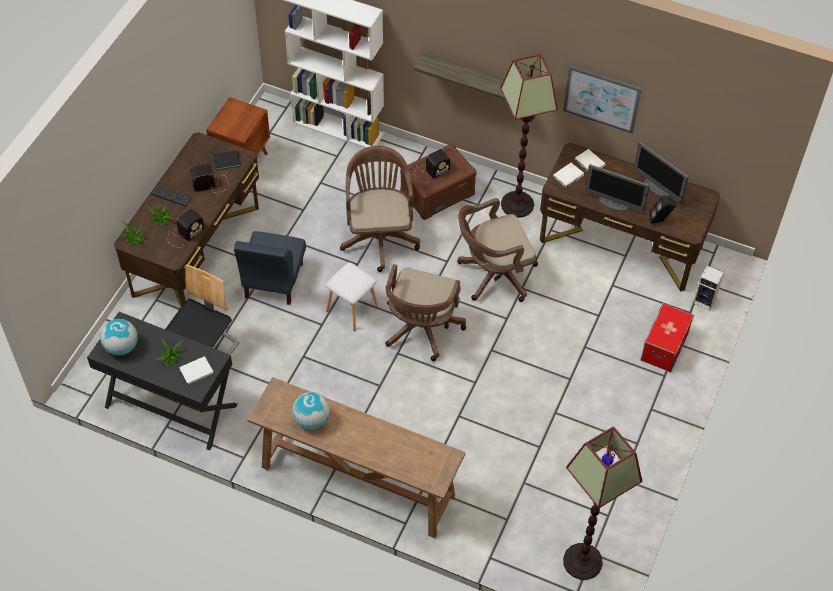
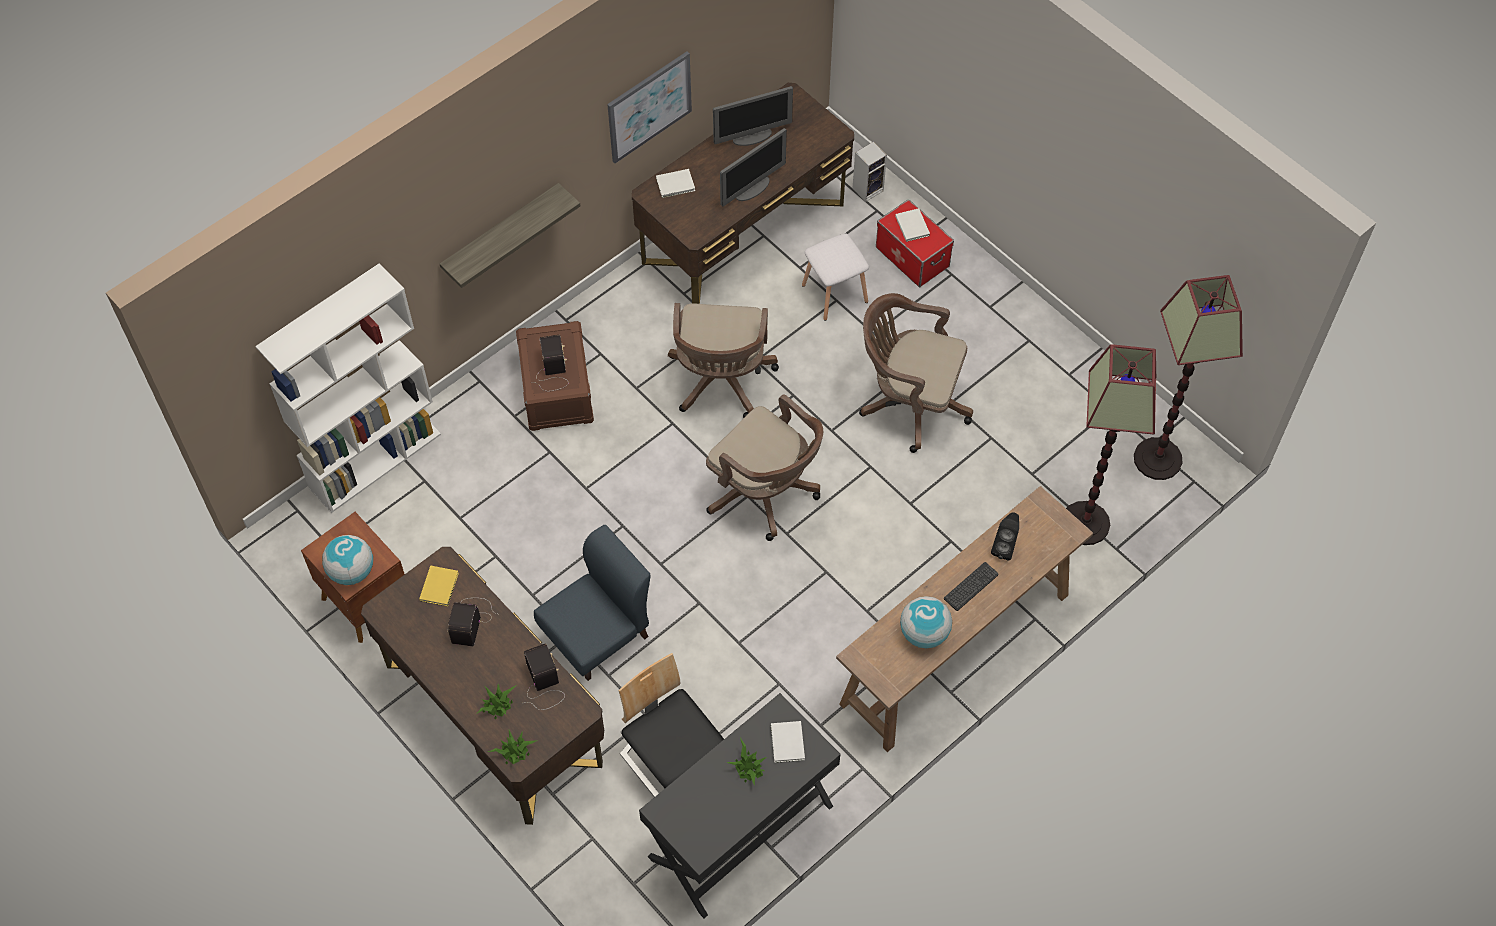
camera: 65 degrees left, 5 degrees up
globe [100,319,138,356] -> globe moved to [322,535,373,585]
keyboard [151,185,192,207] -> keyboard moved to [944,562,999,611]
black book [213,150,241,170] -> yellow book [419,565,459,606]
blue chair [234,231,306,305] -> blue chair turned 75 degrees counterclockwise [534,525,651,681]
white stool [326,262,379,331] -> white stool moved to [802,233,869,321]
brown office chair [340,146,420,272] -> brown office chair moved to [859,293,973,453]
floor lamp [500,54,558,218] -> floor lamp moved to [1066,344,1156,545]
white book [553,163,584,188] -> white book moved to [895,208,930,242]
black speaker [649,195,676,224] -> black speaker moved to [991,512,1019,561]

